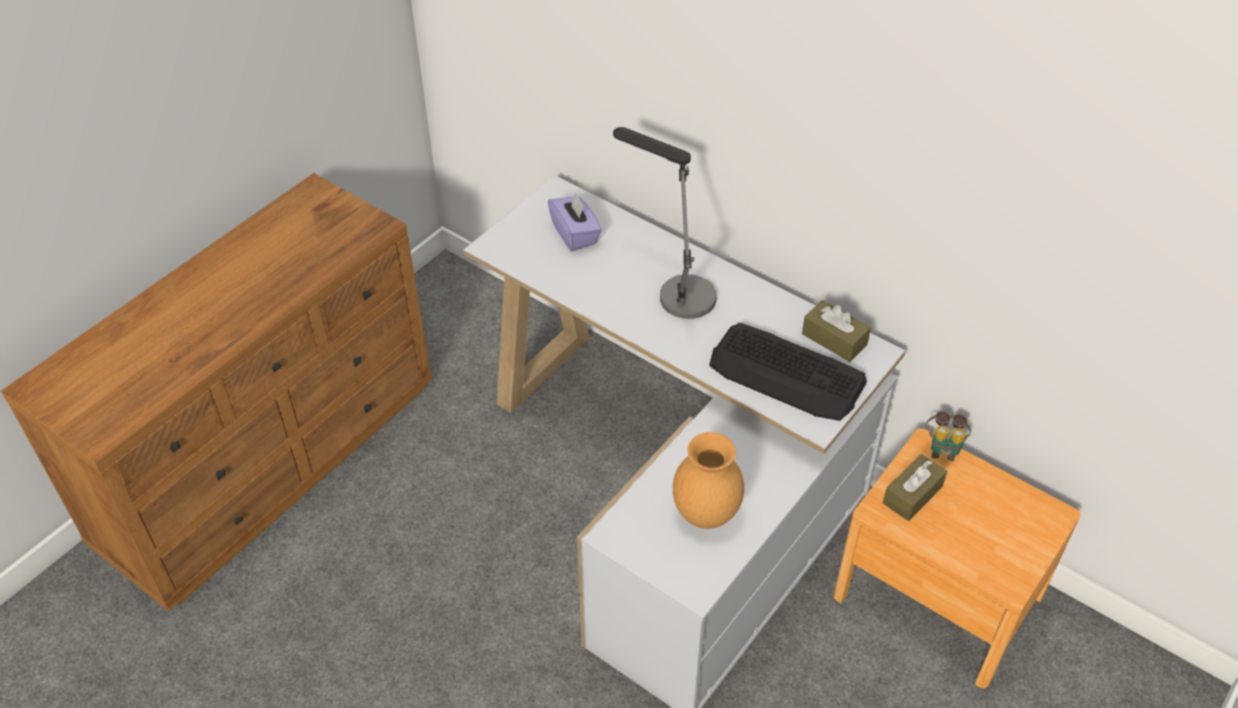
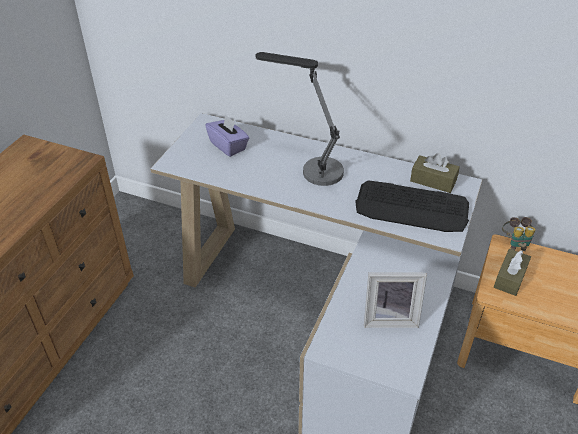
camera: 15 degrees left, 5 degrees down
brown vase [673,432,744,529] -> picture frame [364,273,427,328]

